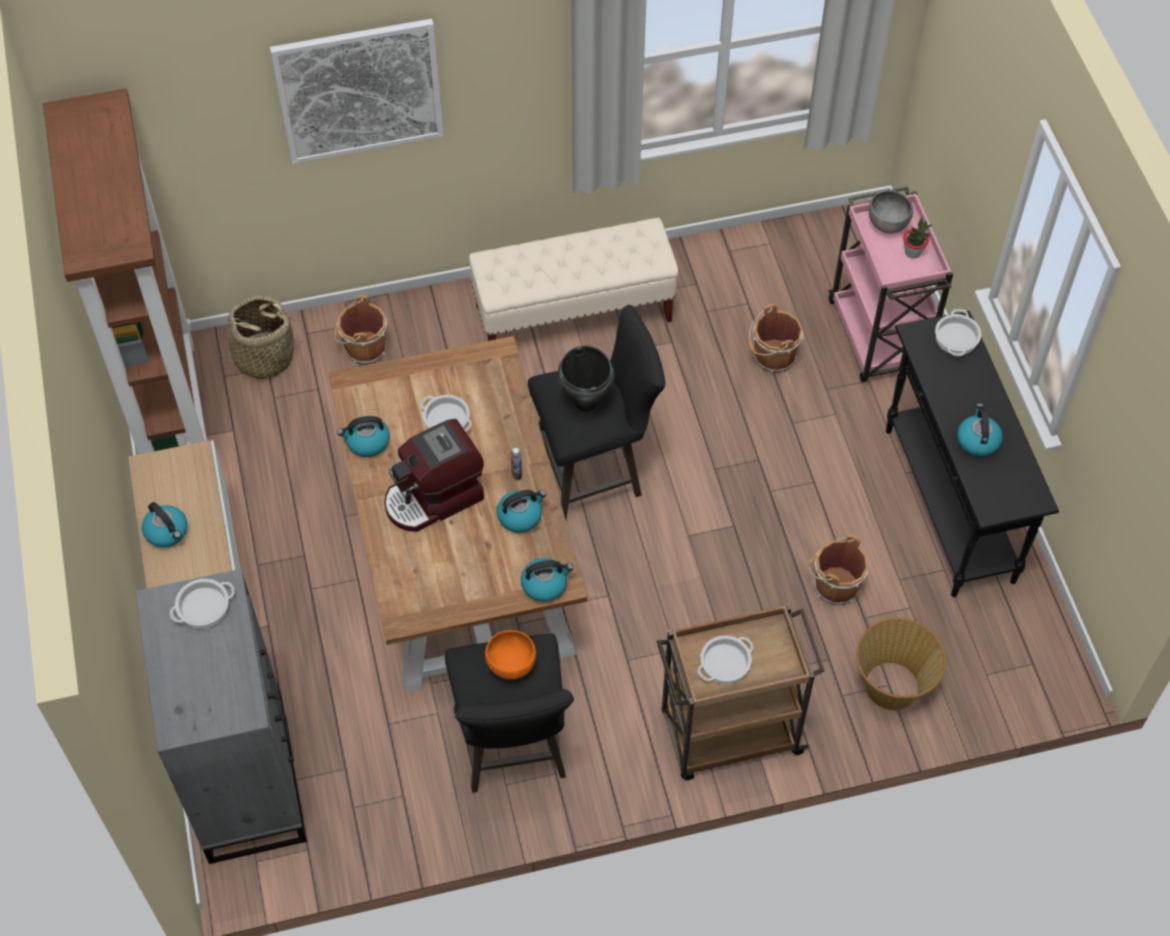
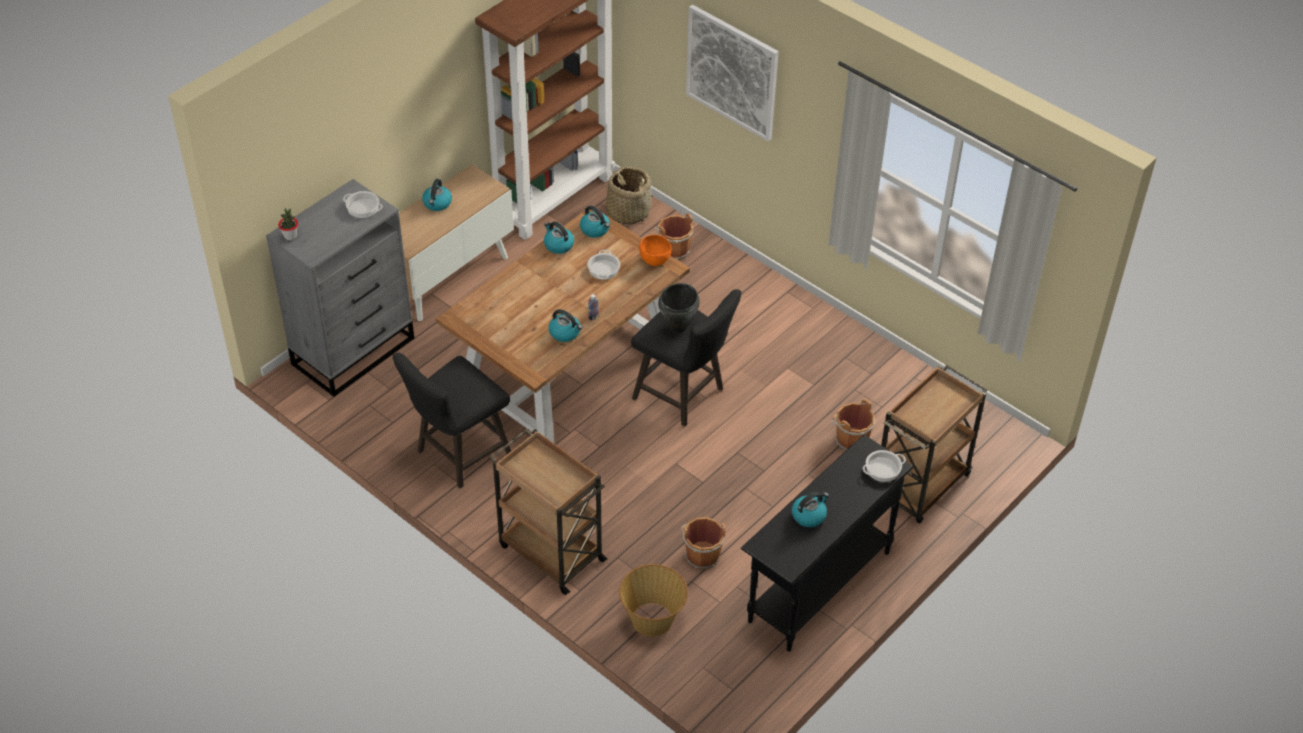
camera: 55 degrees right, 10 degrees down
coffee machine [384,419,484,532] -> none
beige bench [469,218,678,341] -> none
orange bowl [485,630,536,679] -> orange bowl moved to [639,235,672,266]
kettle [521,558,574,602] -> kettle moved to [580,206,610,238]
cooking pot [698,636,753,684] -> none
pink cart [828,186,953,382] -> brown cart [881,365,987,524]
grey bowl [869,190,913,234] -> none
potted plant [903,217,932,258] -> potted plant moved to [278,208,298,240]

